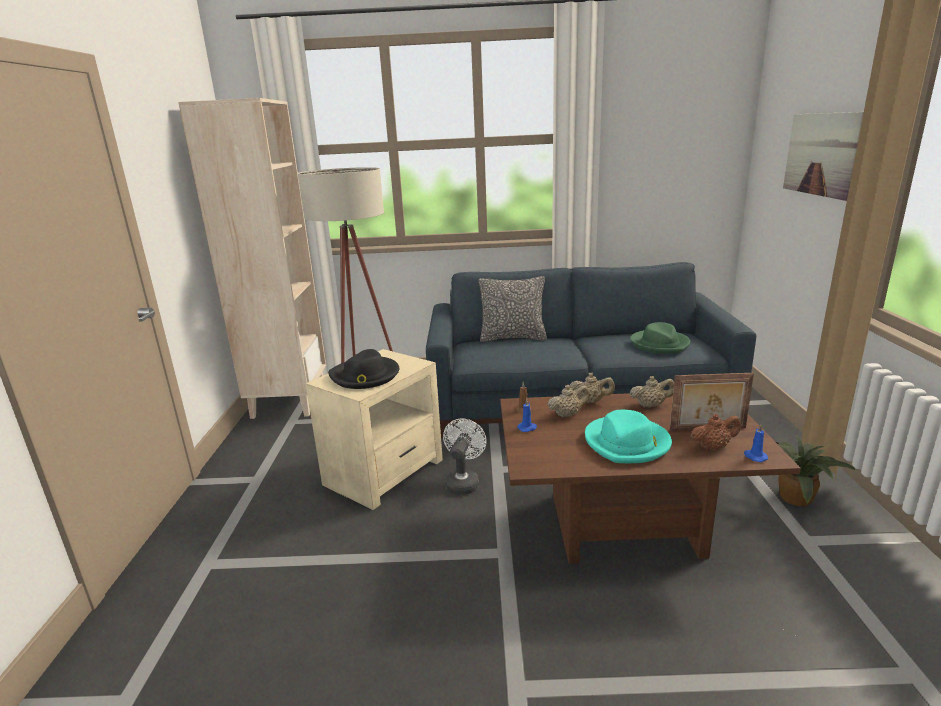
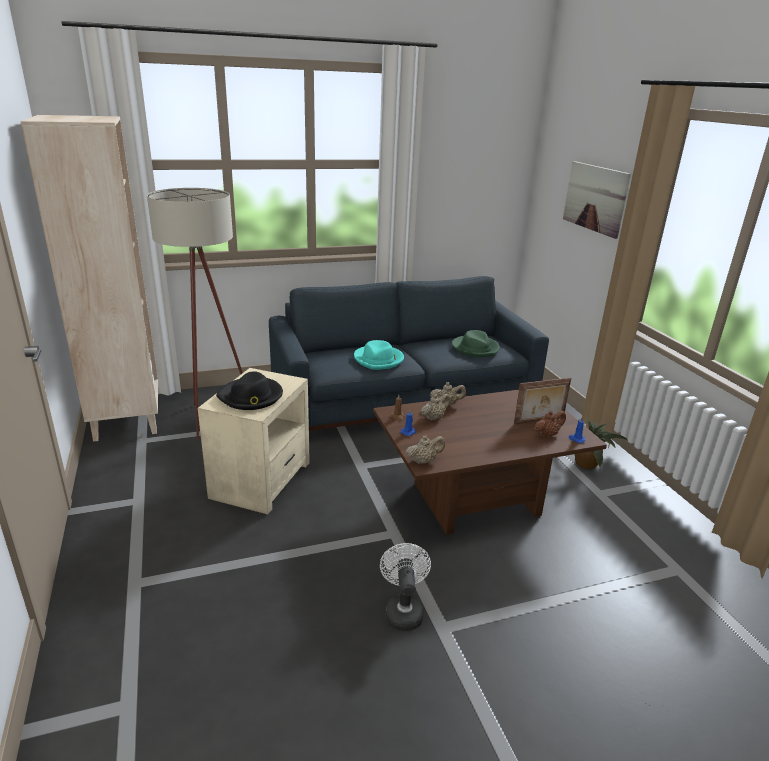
camera: 20 degrees left, 5 degrees up
white fan [443,419,487,495] -> white fan moved to [380,543,431,631]
pillow [479,276,547,342] -> none
turquoise hat [585,410,672,463] -> turquoise hat moved to [354,340,404,370]
beige teapot [630,376,674,408] -> beige teapot moved to [406,435,445,464]

